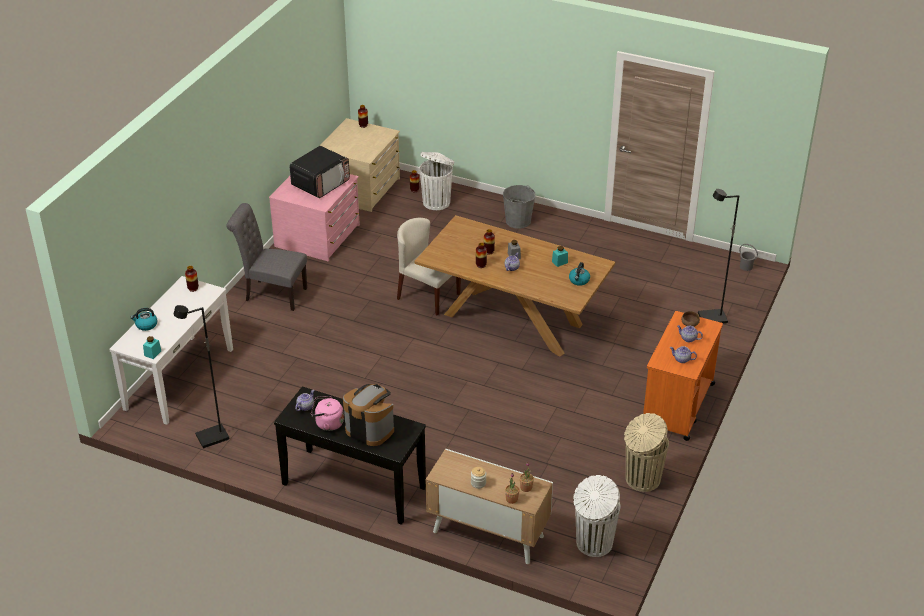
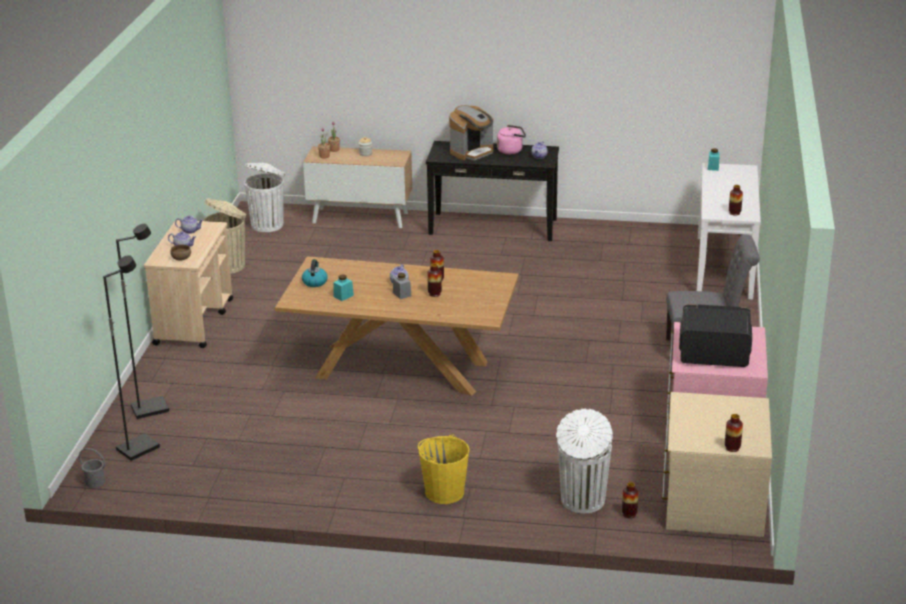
camera: 165 degrees right, 10 degrees down
kettle [130,308,157,331] -> none
black floor lamp [174,305,230,448] -> black floor lamp moved to [103,255,160,461]
microwave [290,146,350,198] -> microwave turned 75 degrees clockwise [679,304,752,367]
coffee machine [343,384,394,446] -> coffee machine turned 60 degrees counterclockwise [449,105,493,160]
beige chair [397,218,461,316] -> none
grey bucket [503,185,535,229] -> yellow bucket [418,435,469,504]
orange cart [643,311,723,441] -> beige cart [144,220,233,348]

